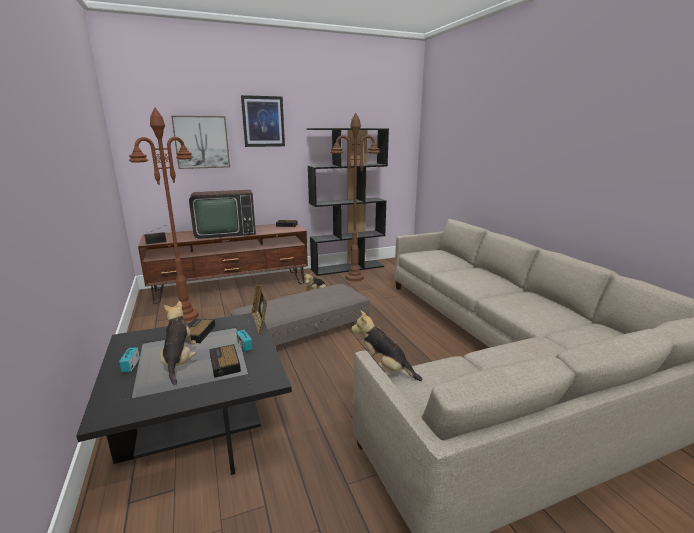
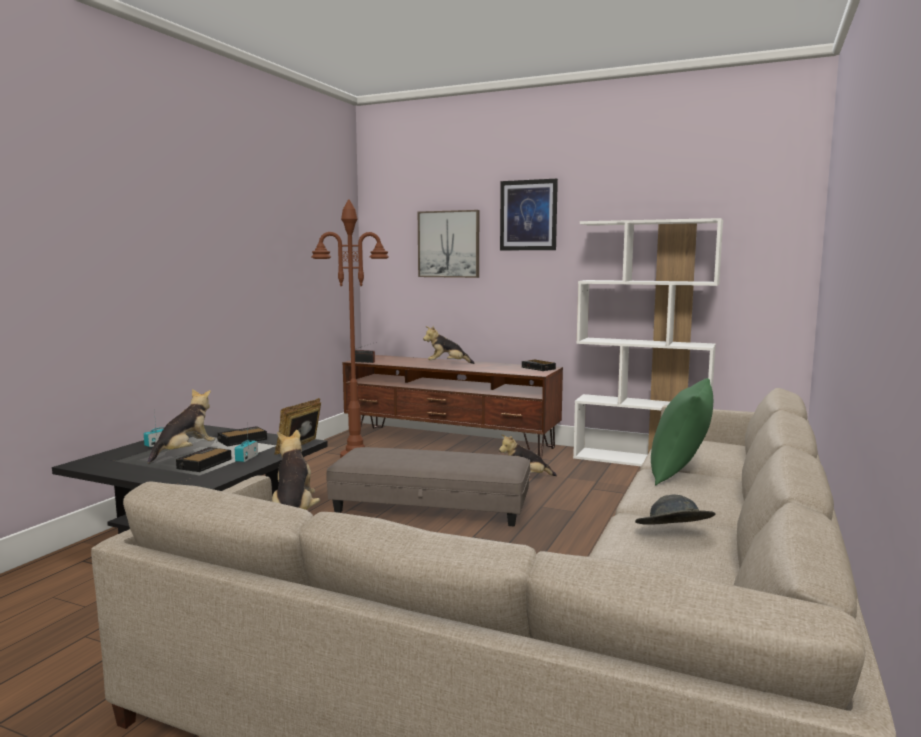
camera: 45 degrees right, 10 degrees down
television [189,190,256,239] -> plush toy [423,326,475,364]
black bookcase [306,128,389,276] -> white bookcase [573,218,723,466]
brown floor lamp [331,113,380,281] -> none
none -> grey hat [635,495,716,525]
none -> green pillow [651,378,713,485]

